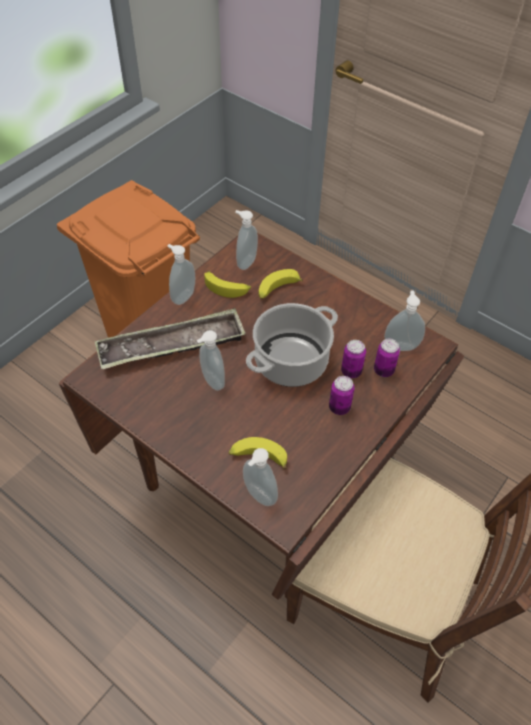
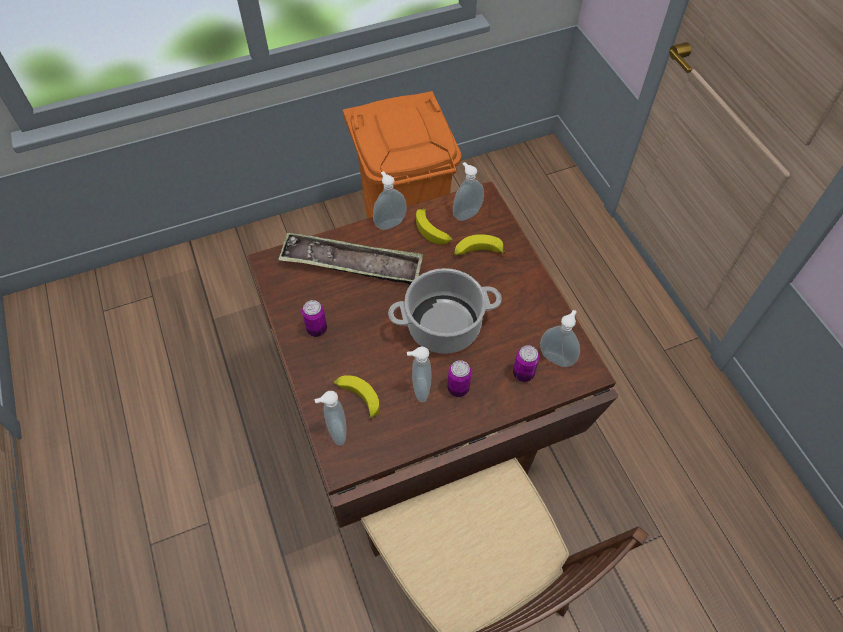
camera: 30 degrees right, 5 degrees up
soap dispenser [196,330,225,391] -> soap dispenser moved to [407,346,431,402]
can [341,340,366,378] -> can moved to [302,300,327,337]

